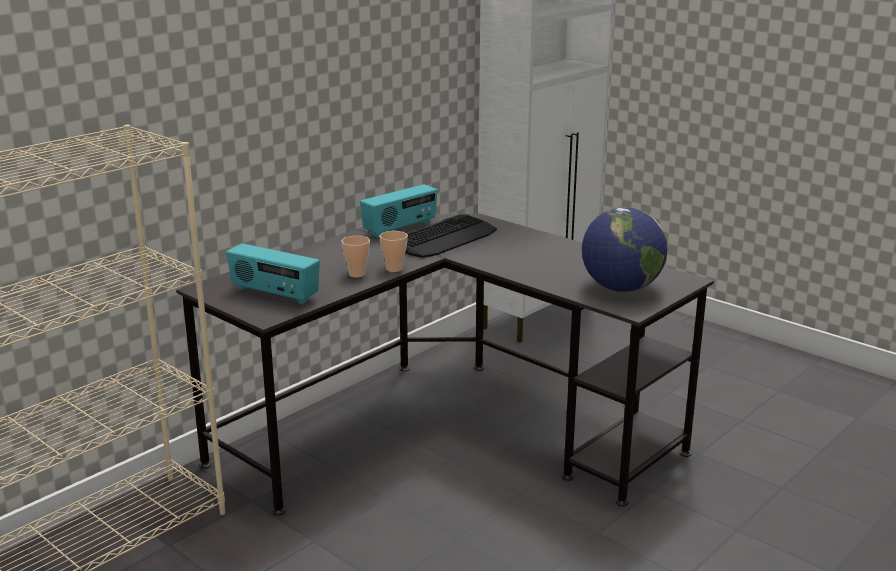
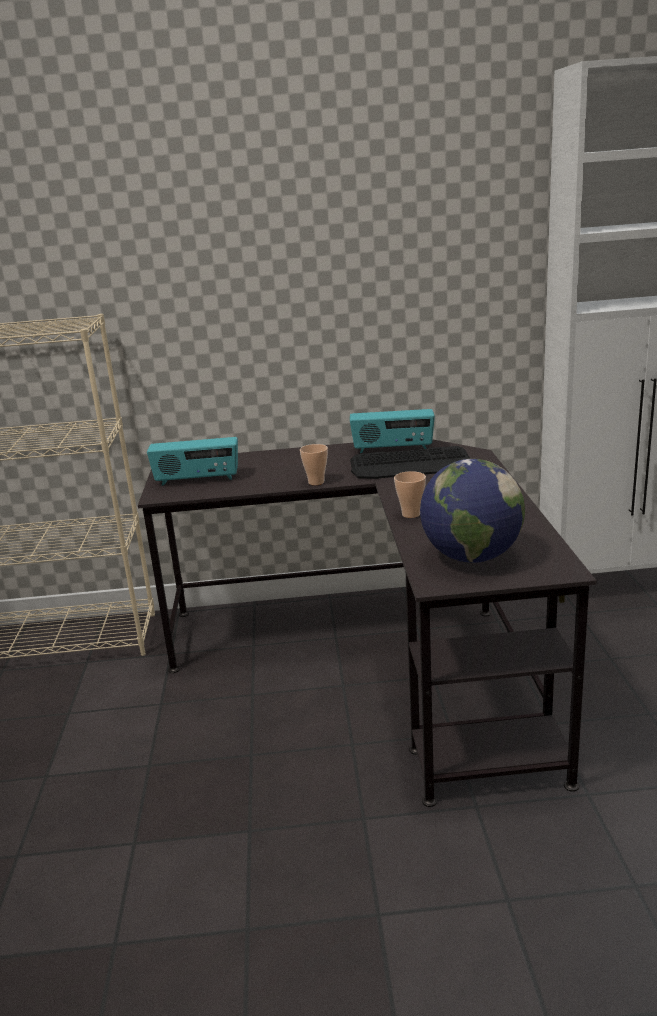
camera: 45 degrees right, 0 degrees up
radio [226,244,320,305] -> radio turned 75 degrees counterclockwise [147,437,238,486]
cup [341,236,370,278] -> cup moved to [394,471,426,518]

